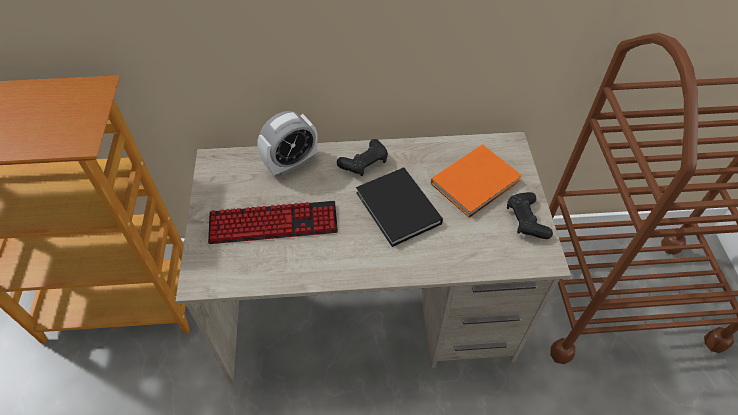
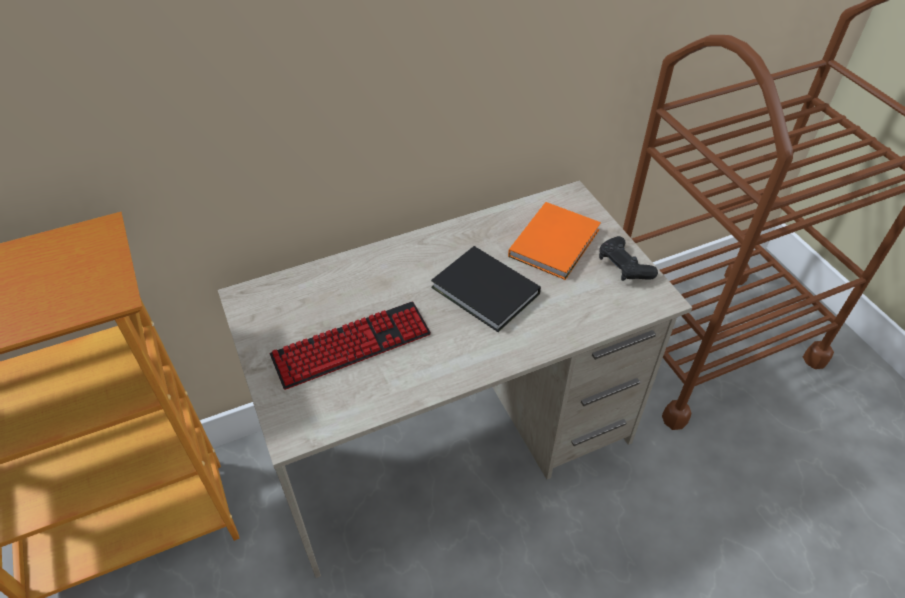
camera: 20 degrees left, 5 degrees down
alarm clock [257,111,318,176] -> none
black game controller [337,139,388,176] -> none

